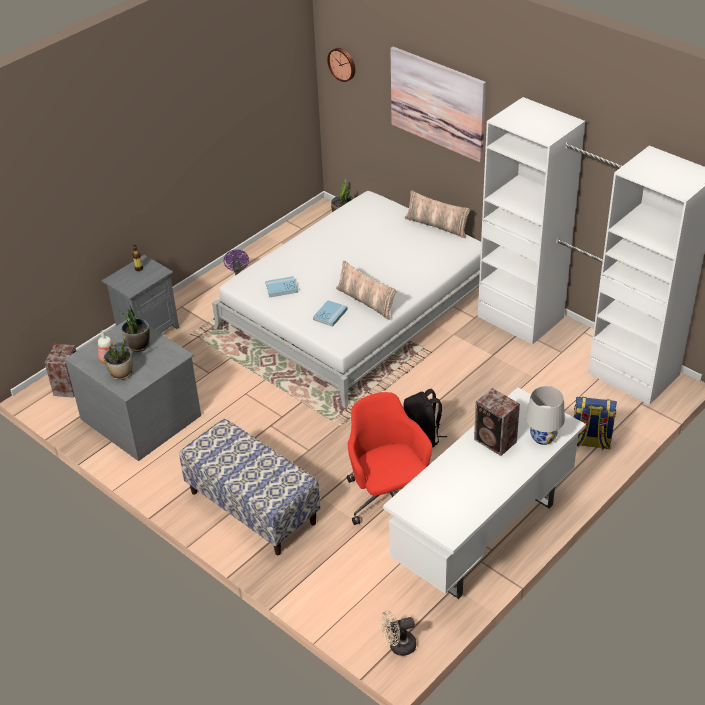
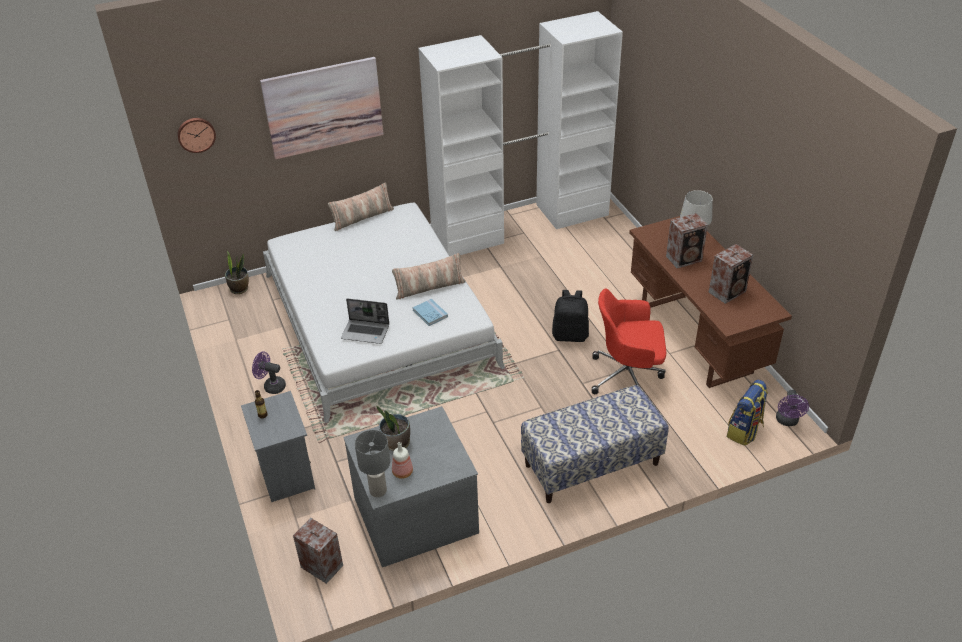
camera: 65 degrees left, 0 degrees up
potted plant [104,336,133,380] -> none
blue book [265,276,298,297] -> laptop [341,298,389,344]
beige fan [381,610,416,656] -> purple fan [776,390,809,426]
white desk [383,387,586,599] -> brown desk [629,216,792,388]
backpack [574,397,617,450] -> backpack moved to [727,380,768,446]
none -> grey table lamp [355,430,390,497]
none -> speaker [709,244,753,304]

